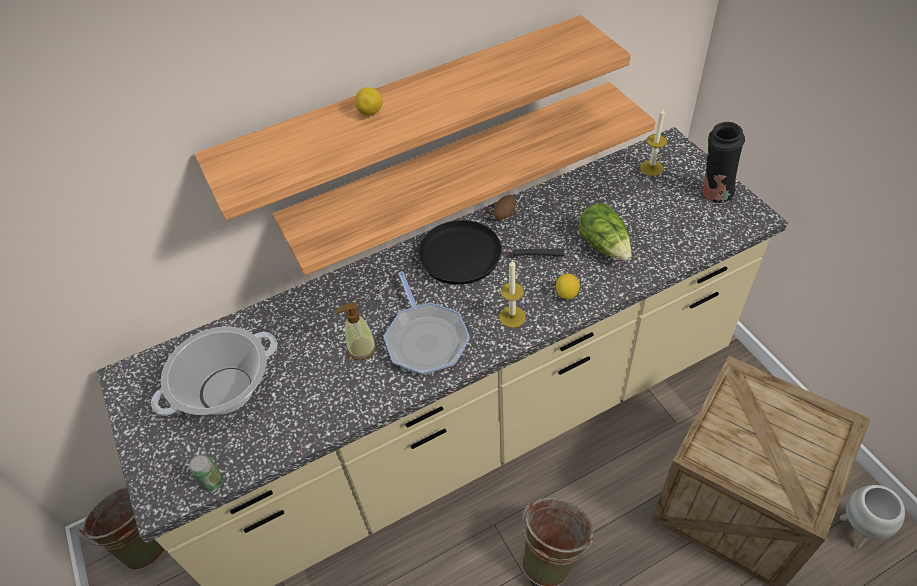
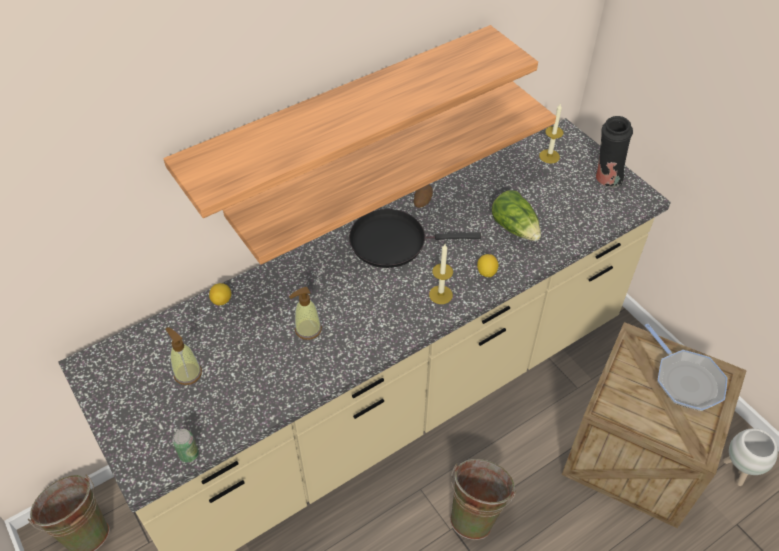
camera: 10 degrees left, 0 degrees up
cooking pot [151,327,278,416] -> soap dispenser [165,327,202,385]
lemon [355,87,383,116] -> lemon moved to [209,283,231,305]
frying pan [383,271,470,375] -> frying pan moved to [645,324,727,411]

